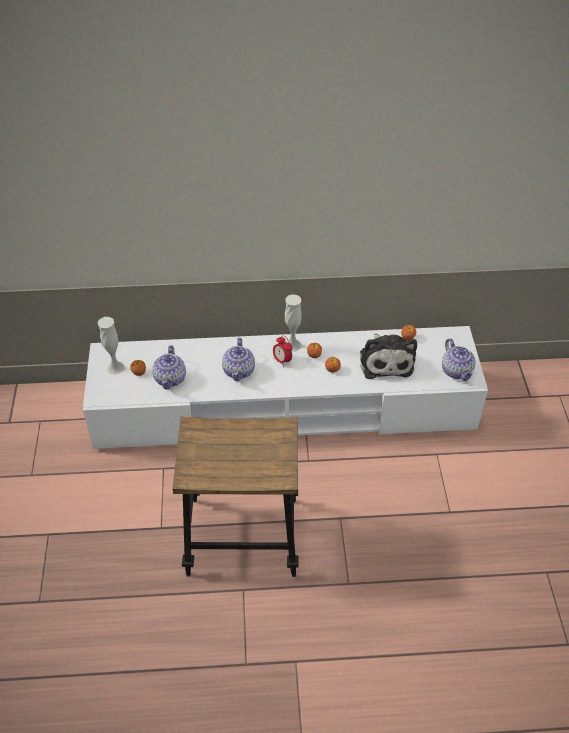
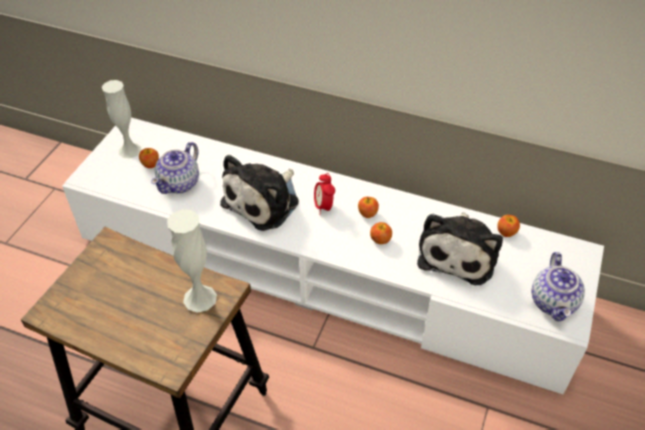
camera: 25 degrees right, 0 degrees up
teapot [222,338,255,381] -> plush toy [220,155,299,231]
white vase [285,294,302,352] -> white vase moved to [167,209,217,313]

